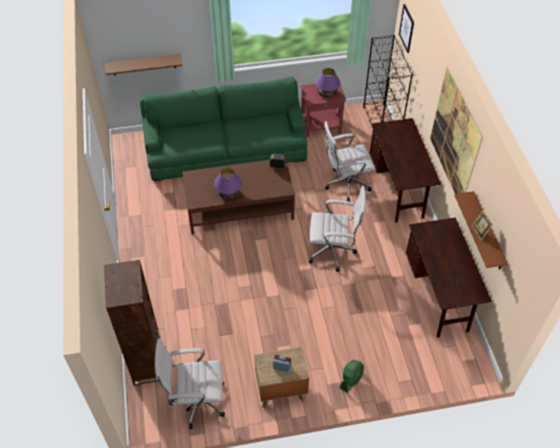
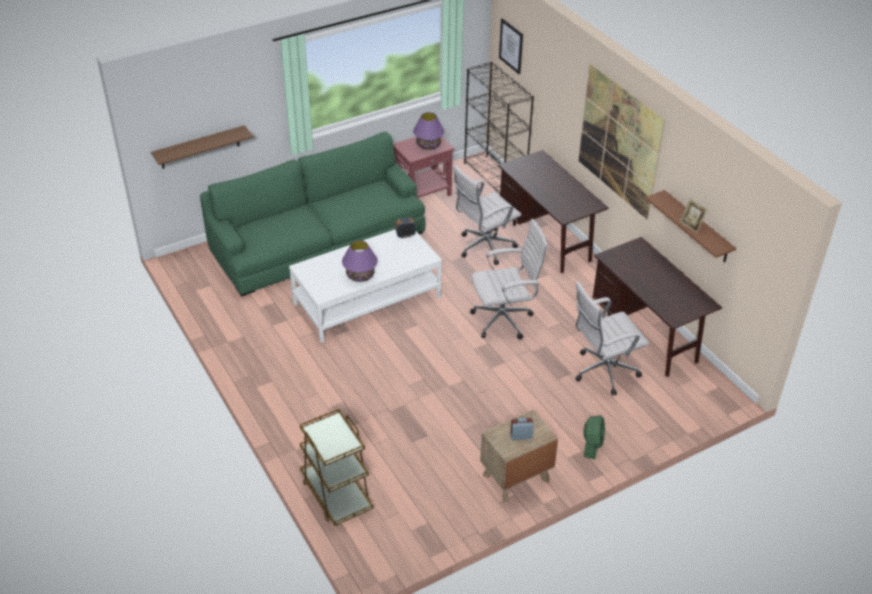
camera: 20 degrees left, 10 degrees down
brown bookcase [104,260,161,385] -> brown cart [300,409,373,526]
white office chair [155,338,225,429] -> white office chair moved to [575,281,649,396]
brown coffee table [182,158,295,234] -> white coffee table [289,229,442,343]

